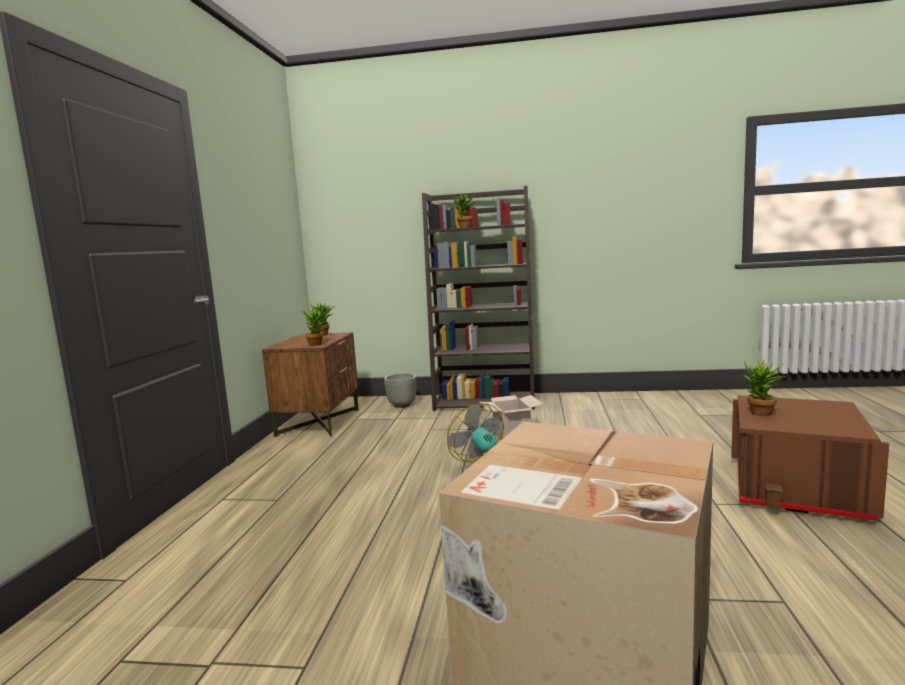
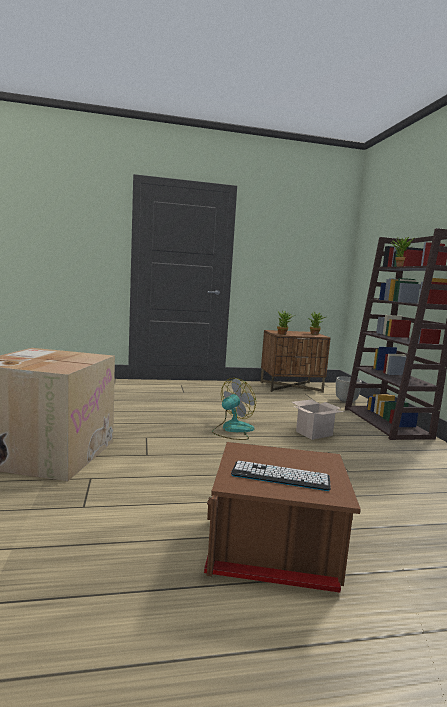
camera: 70 degrees right, 0 degrees up
potted plant [743,359,786,416] -> none
none -> keyboard [231,460,331,491]

